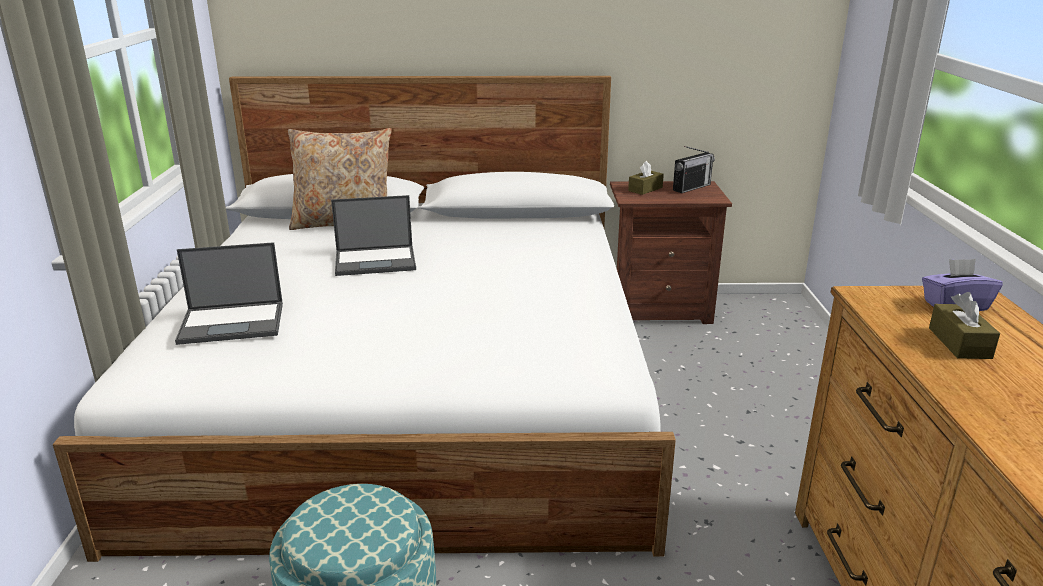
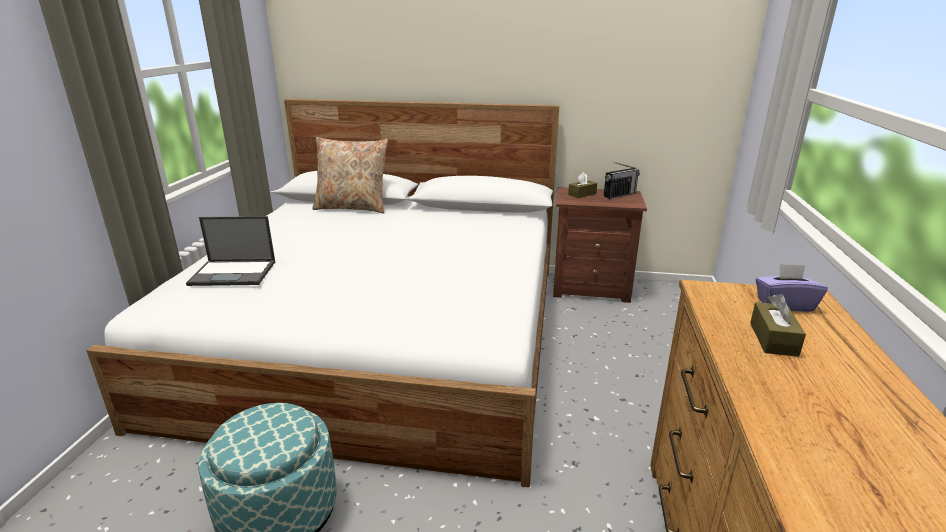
camera: 10 degrees right, 0 degrees up
laptop [331,195,416,276] -> none

